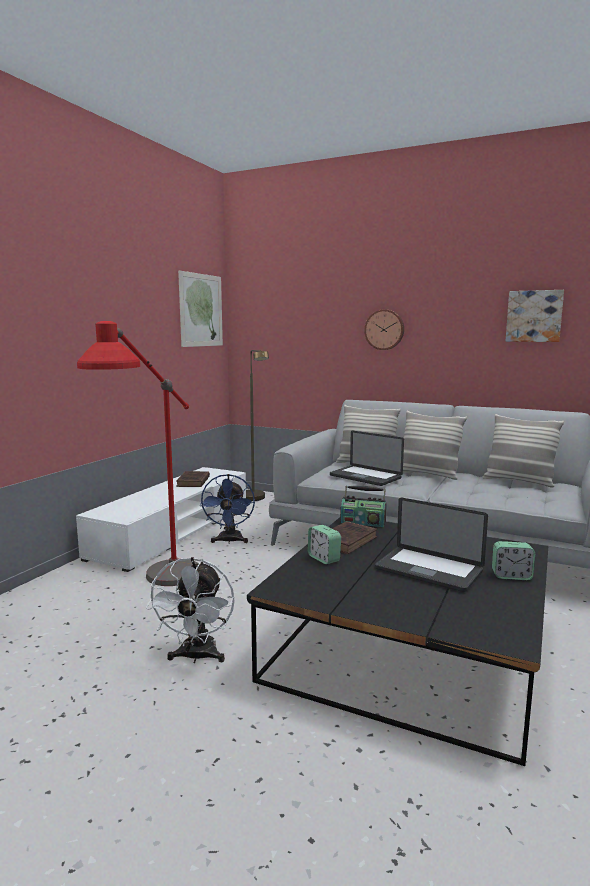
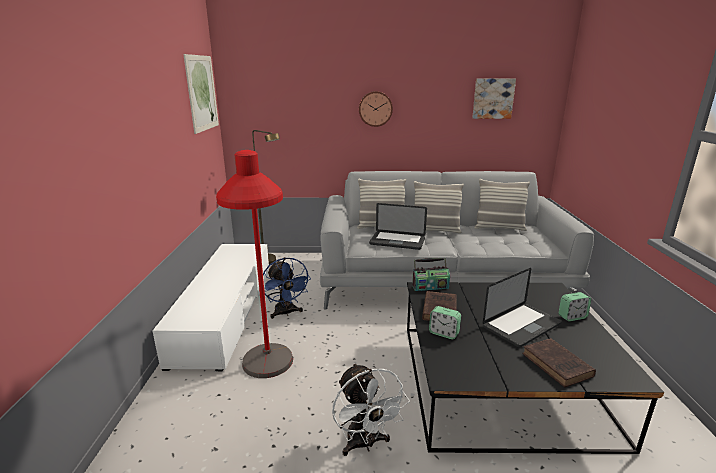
camera: 25 degrees left, 10 degrees up
brown book [176,471,210,487] -> brown book moved to [522,338,596,387]
laptop [375,498,488,592] -> laptop turned 45 degrees counterclockwise [483,268,562,348]

